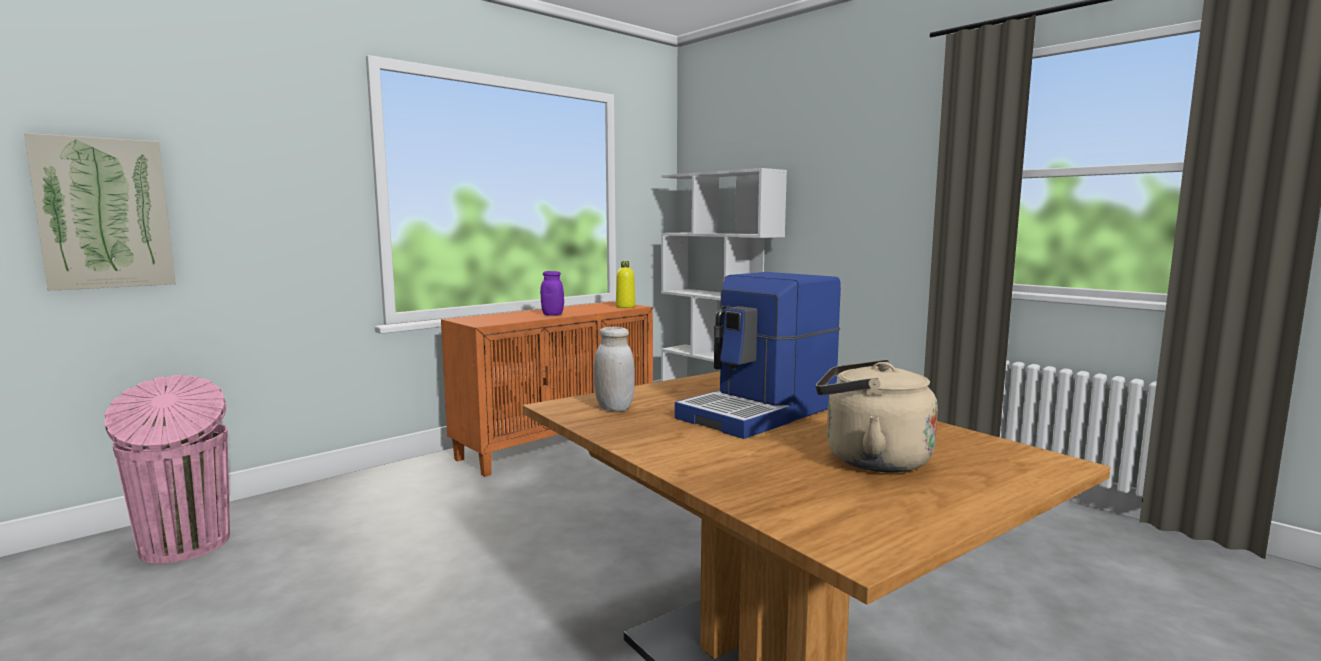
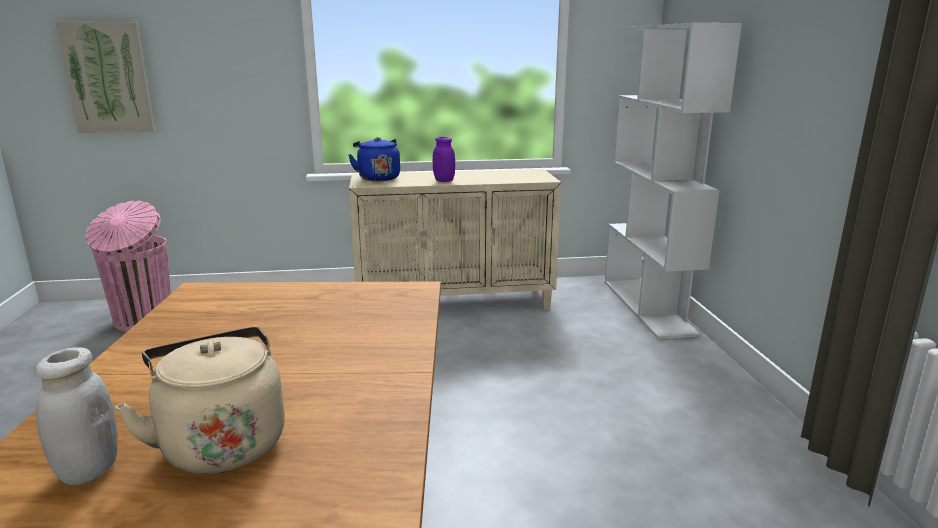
camera: 35 degrees right, 10 degrees up
orange cabinet [441,301,653,477] -> beige cabinet [349,169,561,310]
white jar [594,327,635,411] -> white jar moved to [35,347,118,485]
yellow bottle [616,261,635,308] -> none
coffee machine [675,272,841,439] -> none
none -> blue kettle [348,137,400,181]

